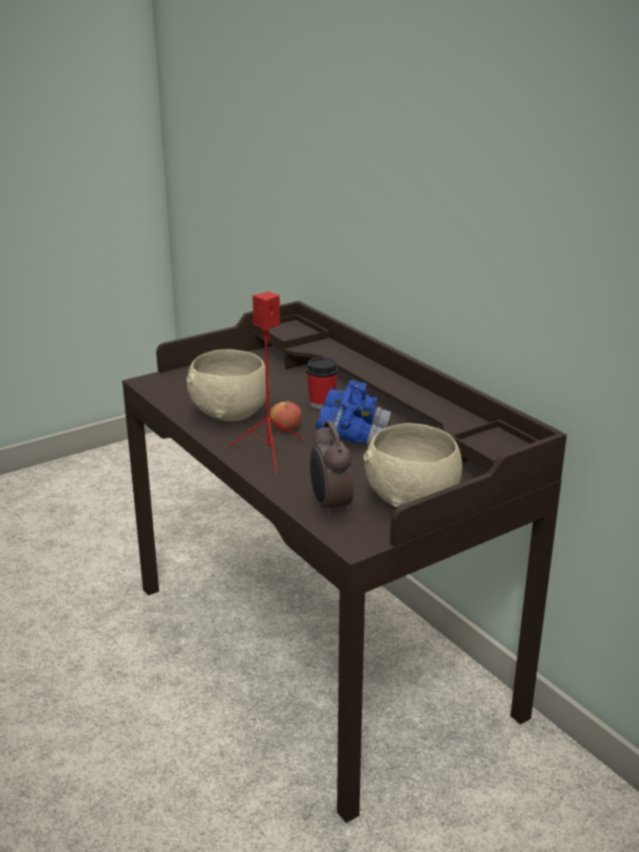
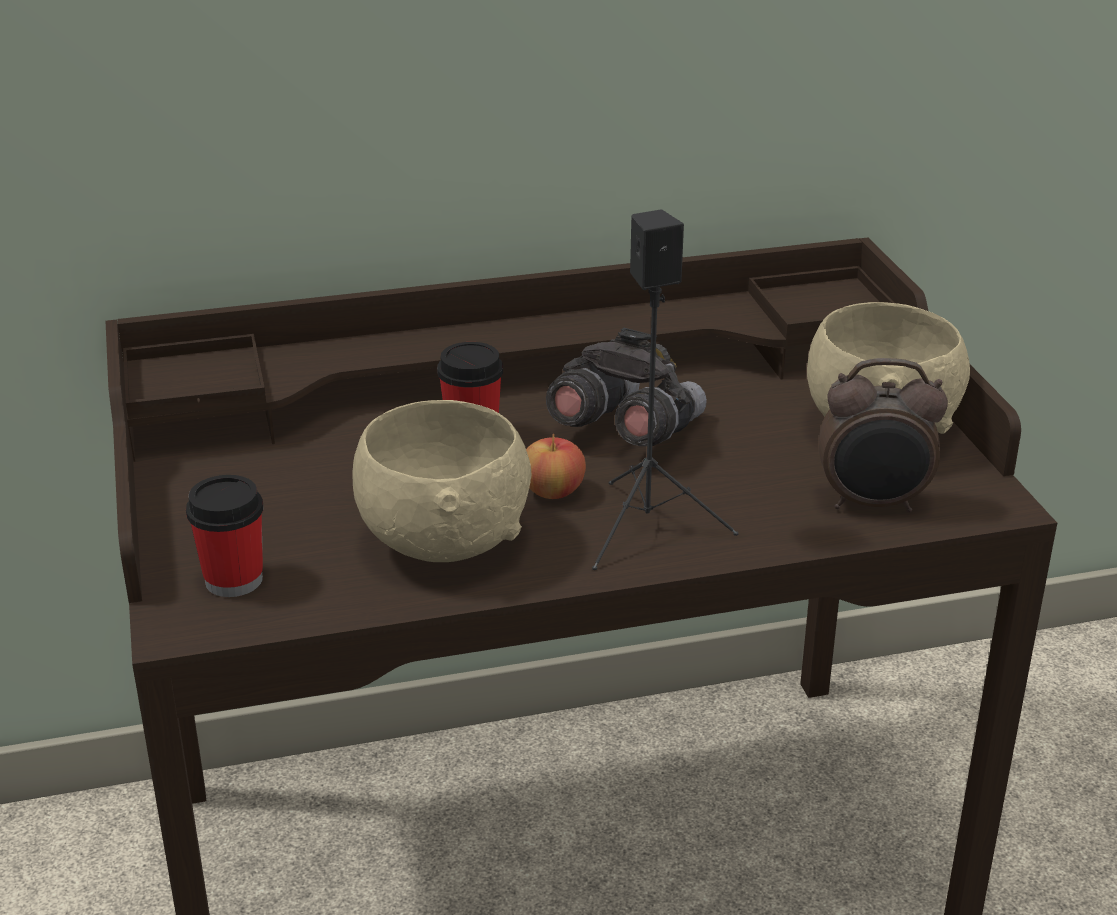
camera: 70 degrees left, 5 degrees up
red speaker [227,292,304,476] -> black speaker [592,209,738,570]
blue binoculars [315,380,391,446] -> grey binoculars [546,328,707,446]
none -> cup [186,475,264,597]

